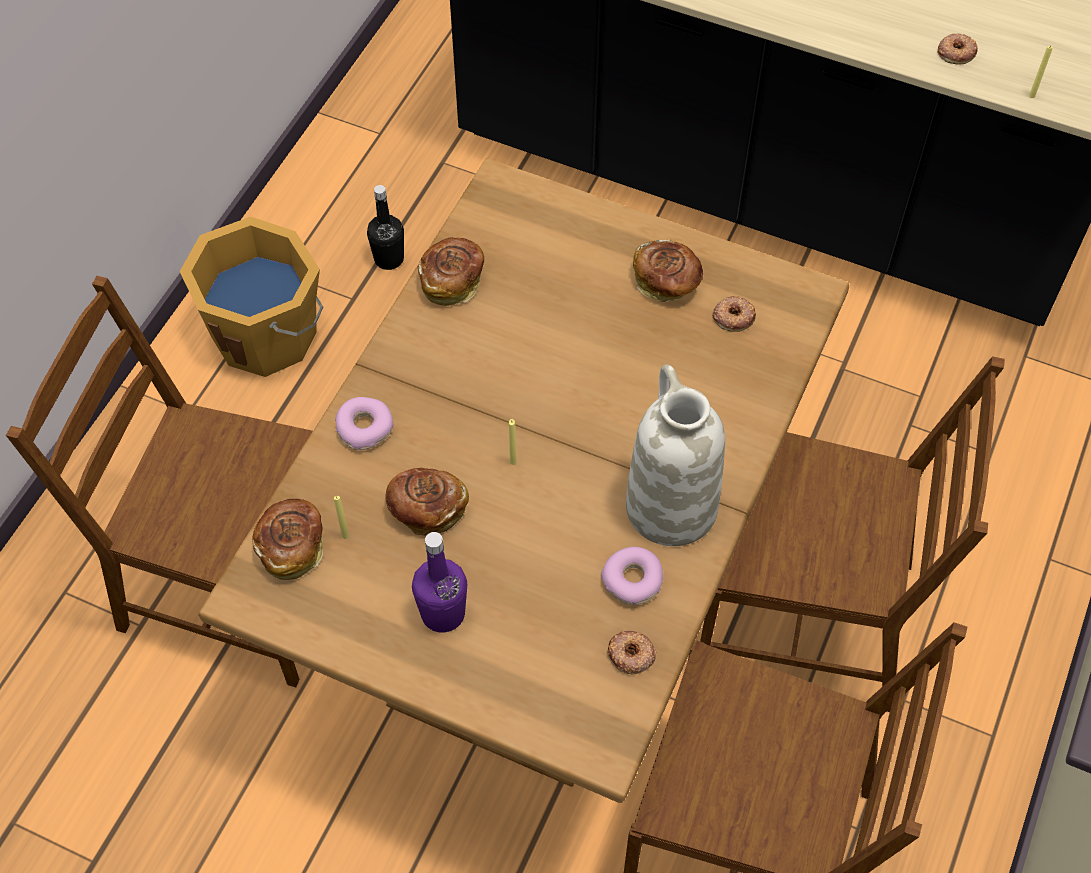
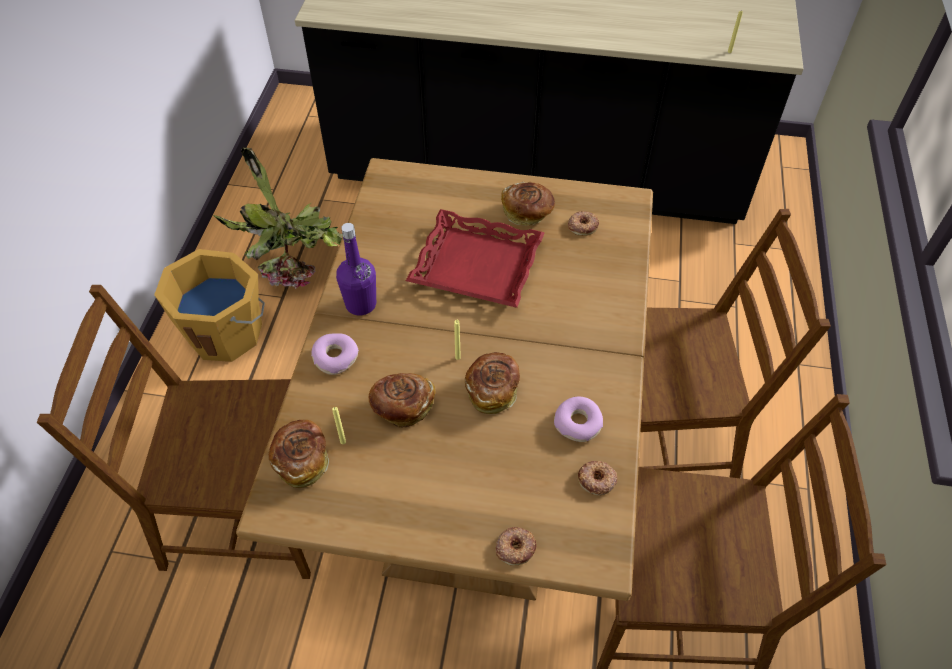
camera: 15 degrees left, 5 degrees down
black bottle [367,185,404,270] -> potted plant [213,148,343,289]
purple bottle [412,532,467,632] -> purple bottle moved to [336,223,376,315]
bread [418,238,484,306] -> bread moved to [465,352,520,414]
white vase [626,364,725,546] -> none
donut [937,33,978,65] -> donut moved to [495,527,537,566]
none -> red tray [406,209,545,308]

